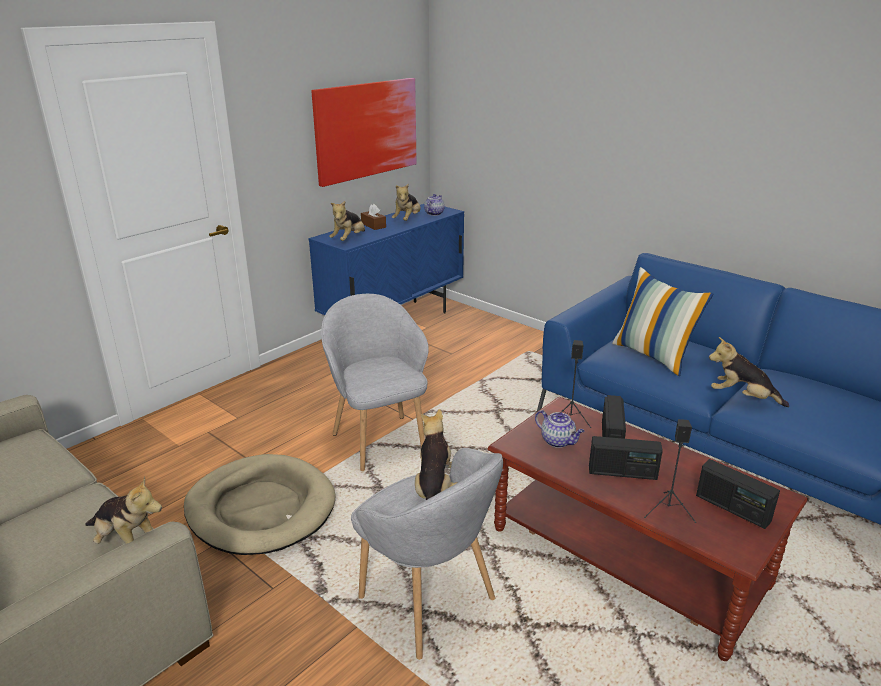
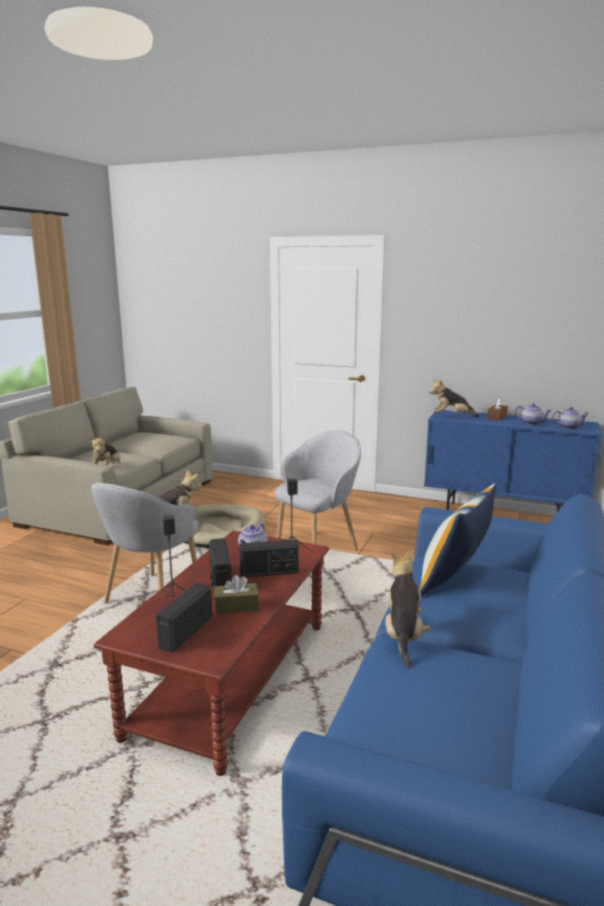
camera: 70 degrees right, 10 degrees down
picture [311,78,417,187] -> none
plush toy [392,183,421,221] -> teapot [515,403,551,425]
none -> brown tissue box [214,575,259,614]

